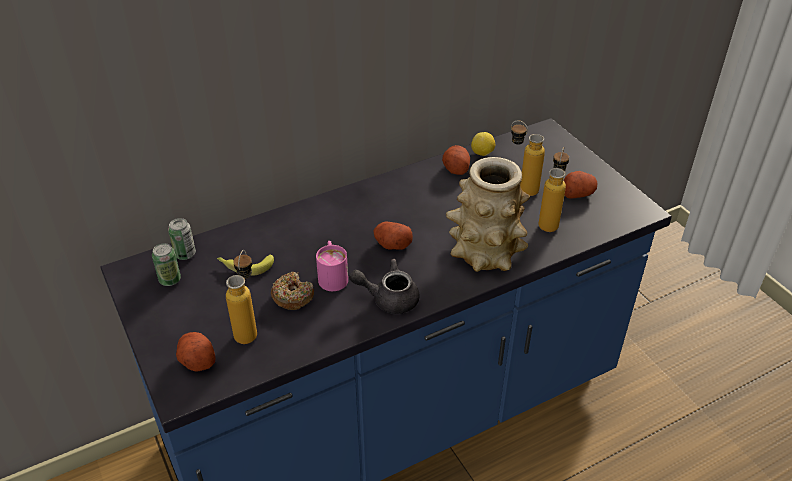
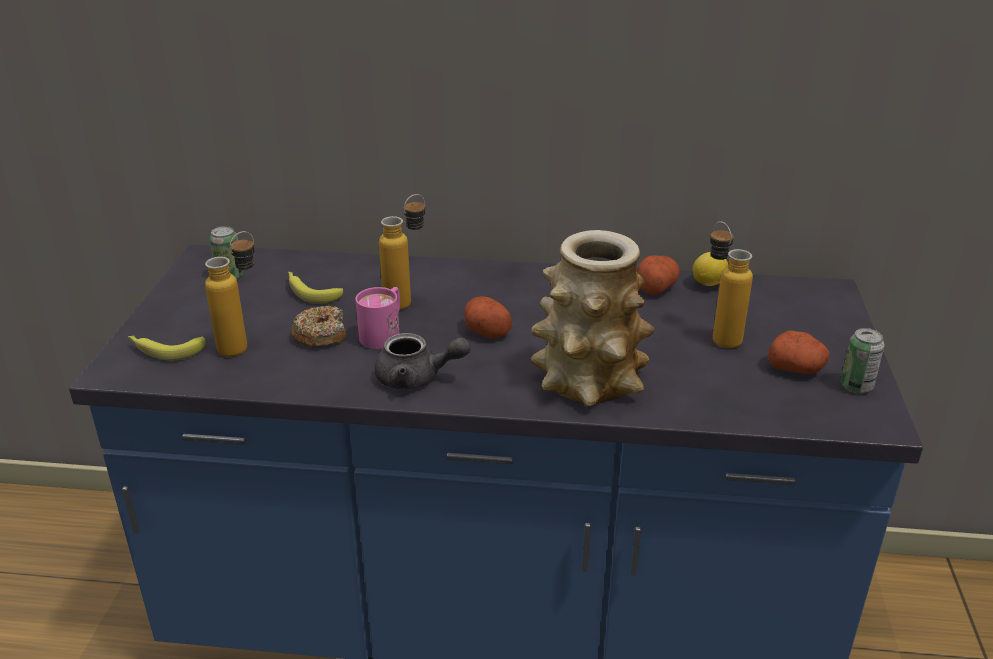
camera: 35 degrees right, 10 degrees down
can [168,218,196,260] -> can moved to [841,328,884,393]
potato [176,332,216,372] -> banana [128,335,206,361]
grey teapot [349,259,420,314] -> grey teapot turned 150 degrees clockwise [375,333,470,389]
bottle [538,147,569,232] -> bottle moved to [379,194,425,310]

